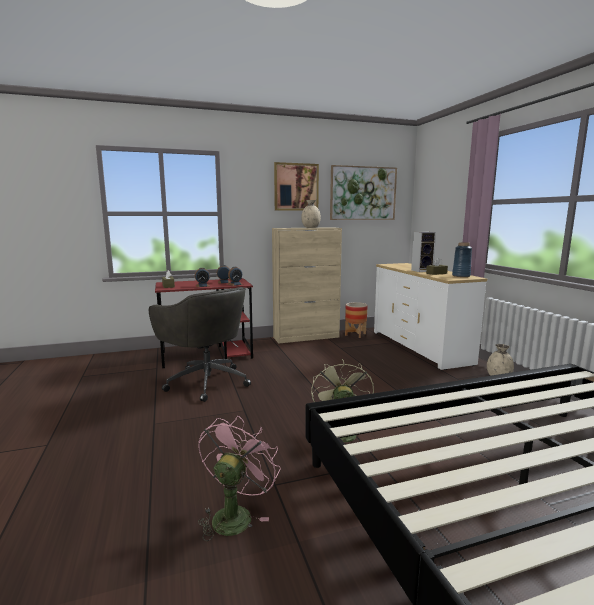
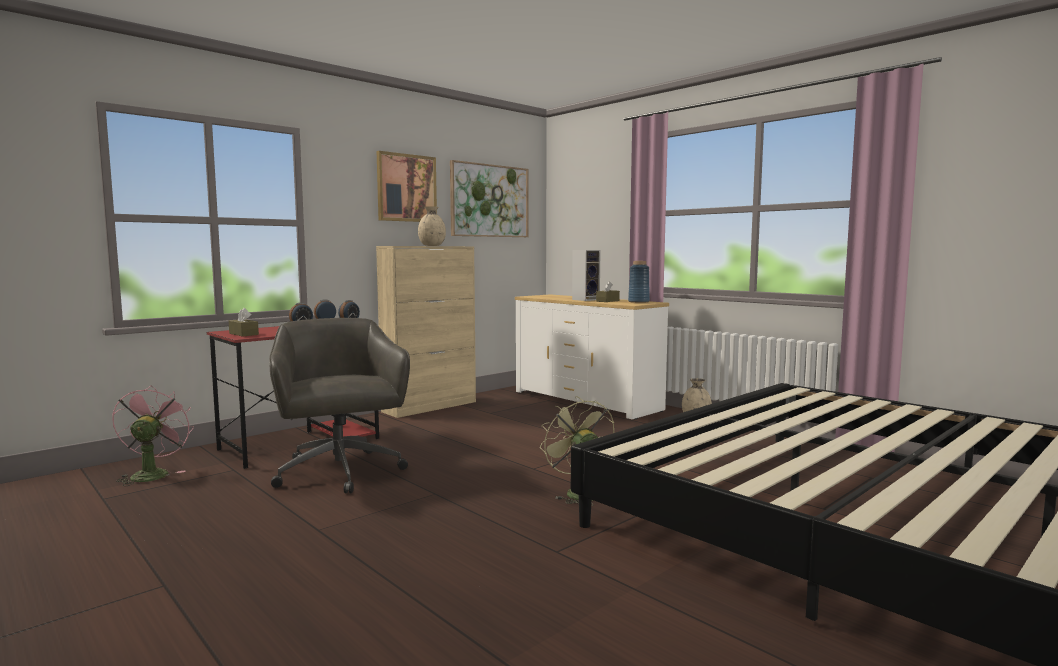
camera: 25 degrees left, 5 degrees down
grey office chair [149,287,251,402] -> grey office chair turned 135 degrees counterclockwise [269,318,410,493]
pink fan [198,416,281,541] -> pink fan moved to [112,385,194,486]
planter [345,302,367,338] -> none

